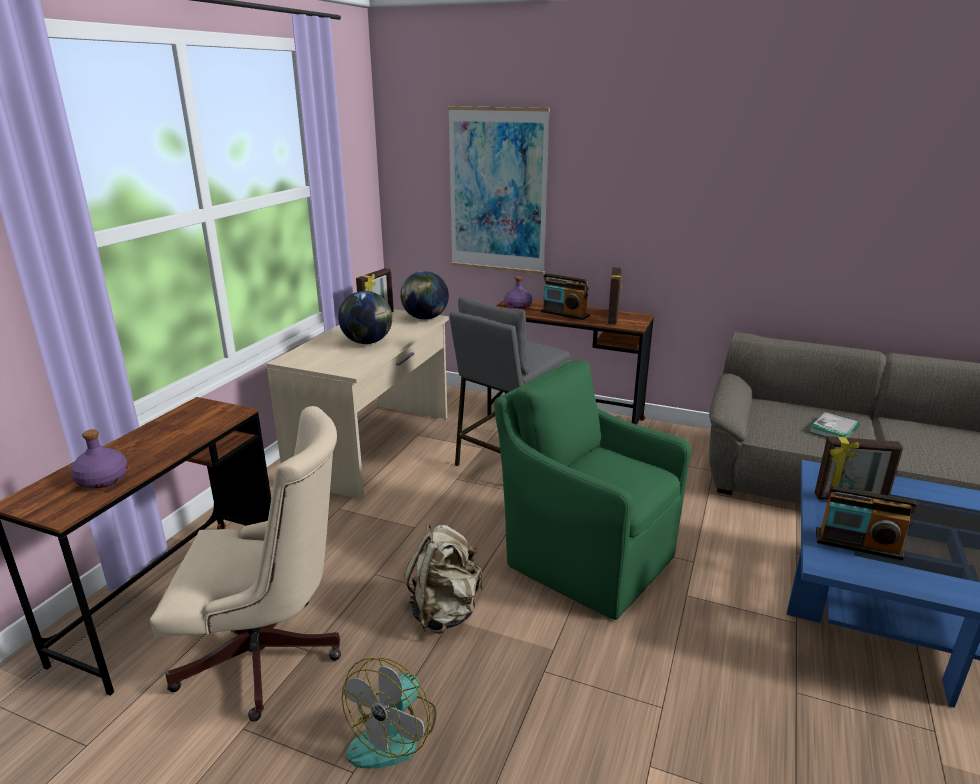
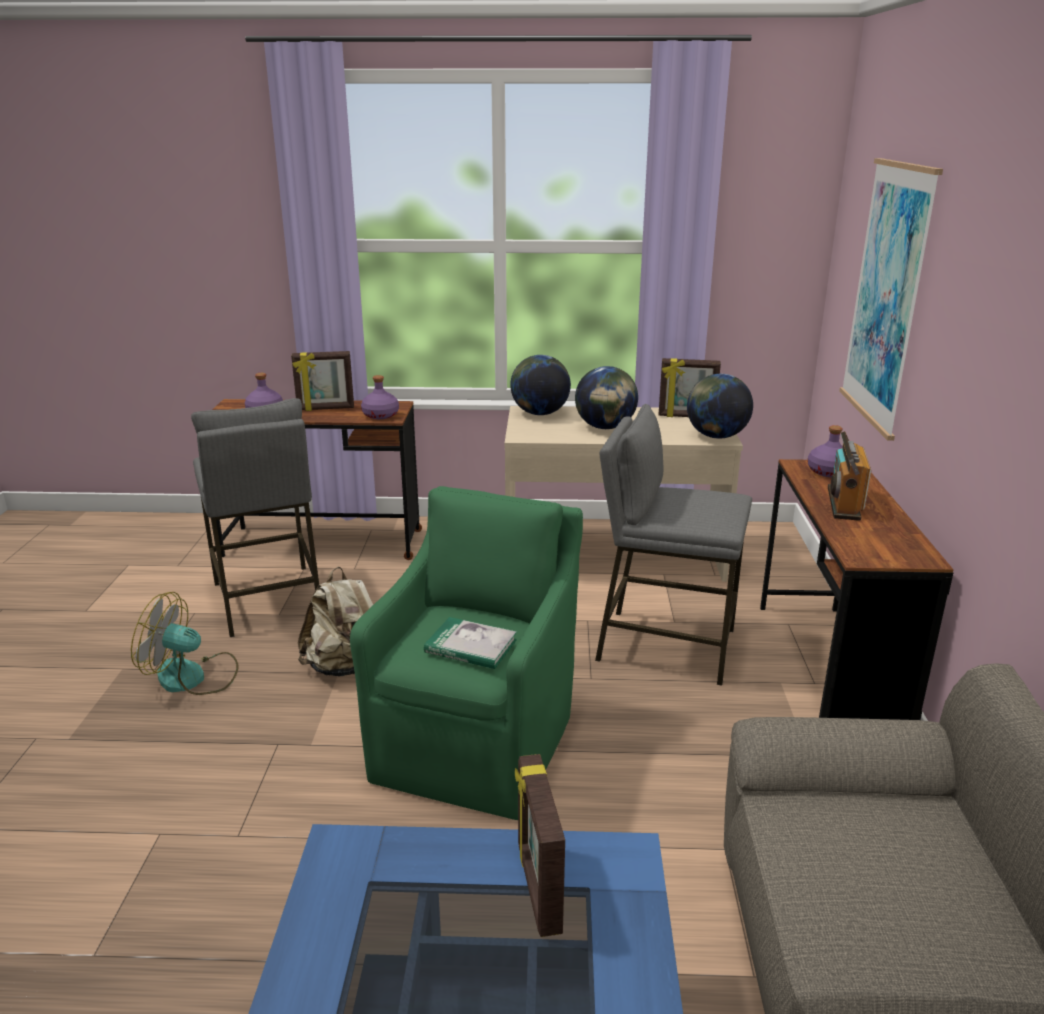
camera: 70 degrees right, 0 degrees up
beige office chair [150,406,341,722] -> grey stool [191,398,319,637]
picture frame [608,267,622,325] -> picture frame moved to [291,351,354,411]
book [809,412,860,438] -> book moved to [424,617,517,669]
radio [816,486,917,560] -> none
none -> purple bottle [361,375,399,419]
none -> globe [510,355,571,415]

